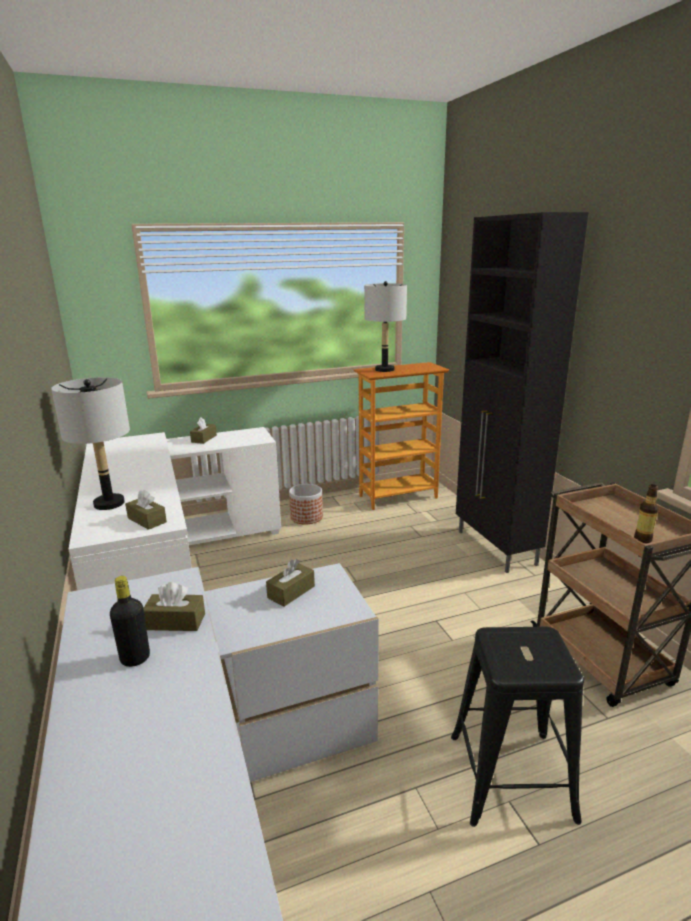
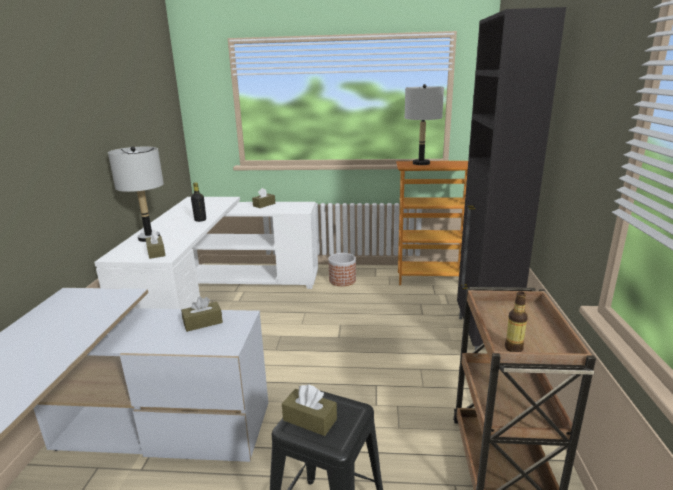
camera: 25 degrees right, 0 degrees up
black bottle [110,576,150,667] -> black bottle moved to [191,182,206,222]
brown tissue box [143,582,205,631] -> brown tissue box moved to [282,384,337,436]

